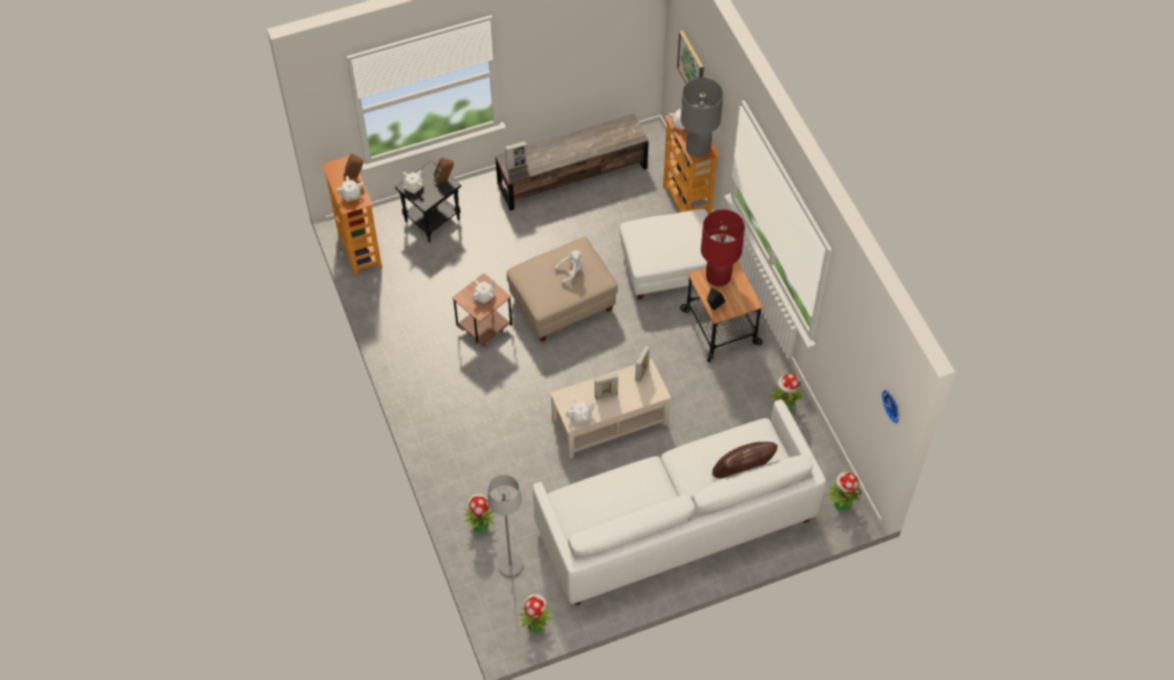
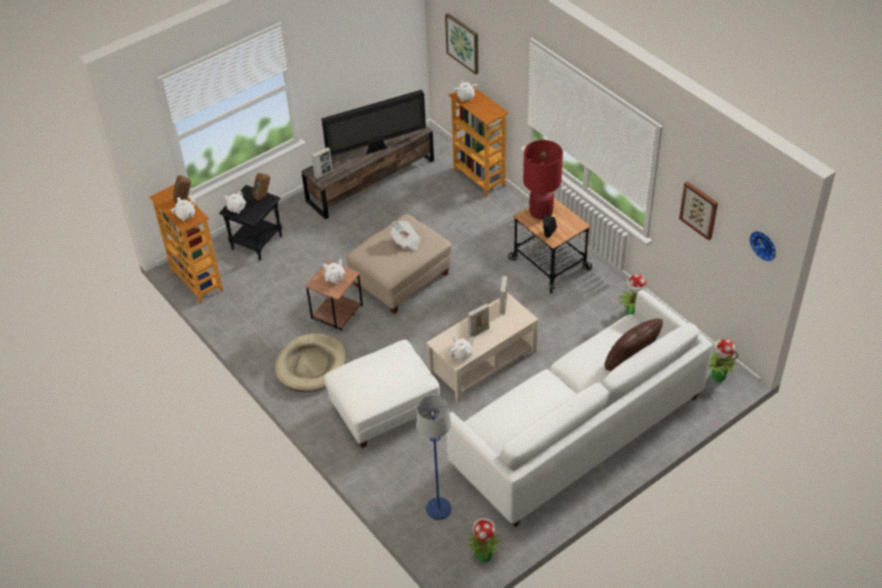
camera: 15 degrees left, 10 degrees down
potted plant [464,494,495,533] -> none
grey floor lamp [487,475,523,577] -> blue floor lamp [416,396,451,520]
white plush toy [554,250,583,284] -> newspaper [390,220,421,250]
white ottoman [619,209,716,300] -> white ottoman moved to [324,340,440,448]
grey table lamp [681,78,723,157] -> none
none -> beige dog bed [275,333,346,392]
none -> television [321,90,426,156]
none -> picture [679,181,718,240]

